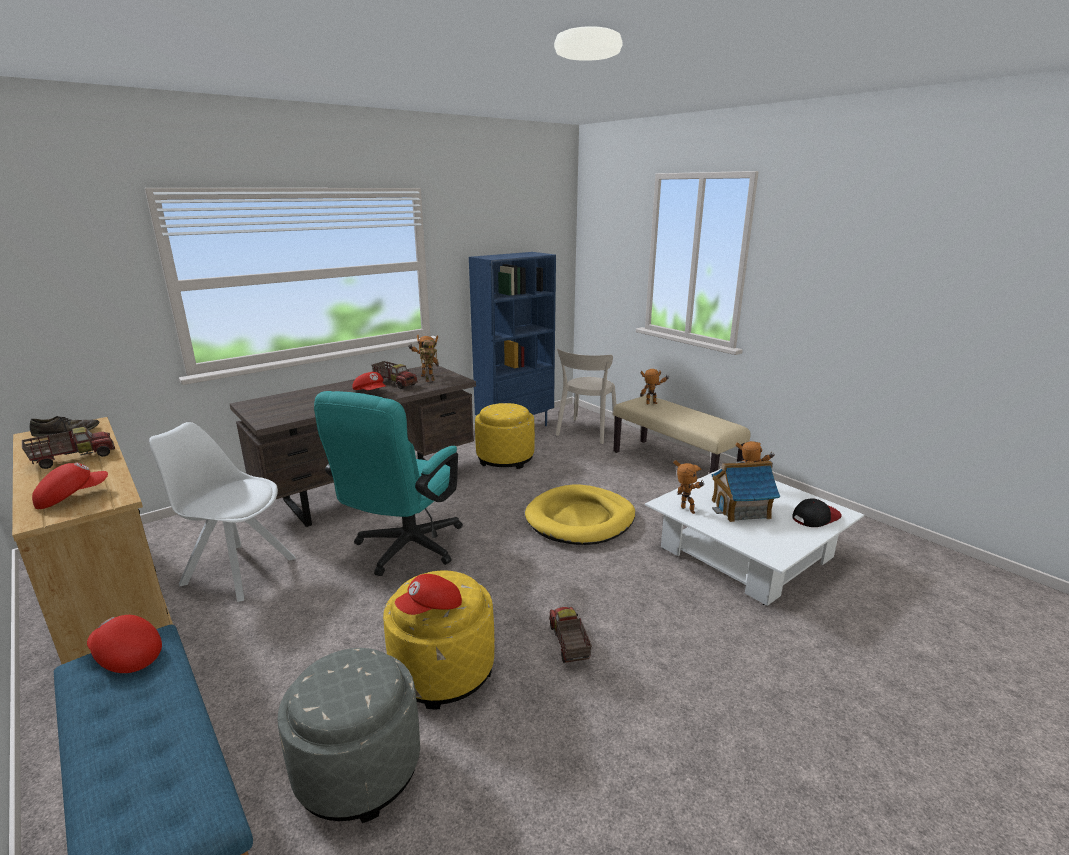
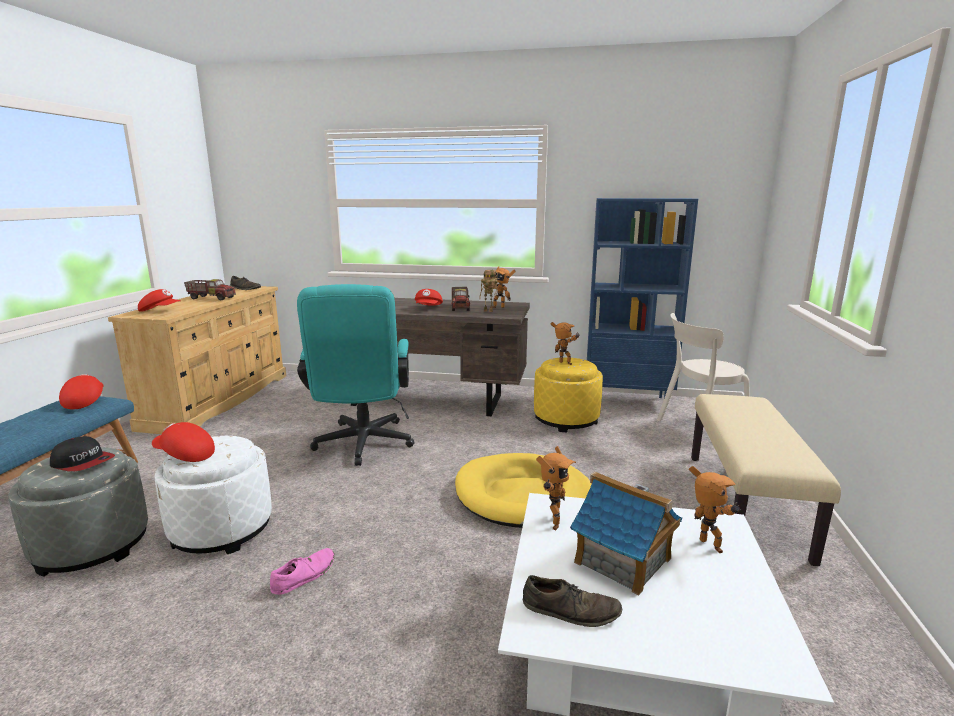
camera: 50 degrees right, 5 degrees down
white chair [149,422,296,602] -> none
turquoise office chair [314,391,463,576] -> turquoise office chair turned 75 degrees counterclockwise [297,284,414,466]
yellow ottoman [383,570,494,709] -> white ottoman [154,436,272,554]
toy truck [549,607,592,663] -> pink shoe [270,548,335,595]
toy robot [640,369,669,405] -> toy robot moved to [550,322,580,365]
cap [792,499,842,527] -> cap moved to [50,436,115,472]
none -> brown shoe [523,575,622,627]

